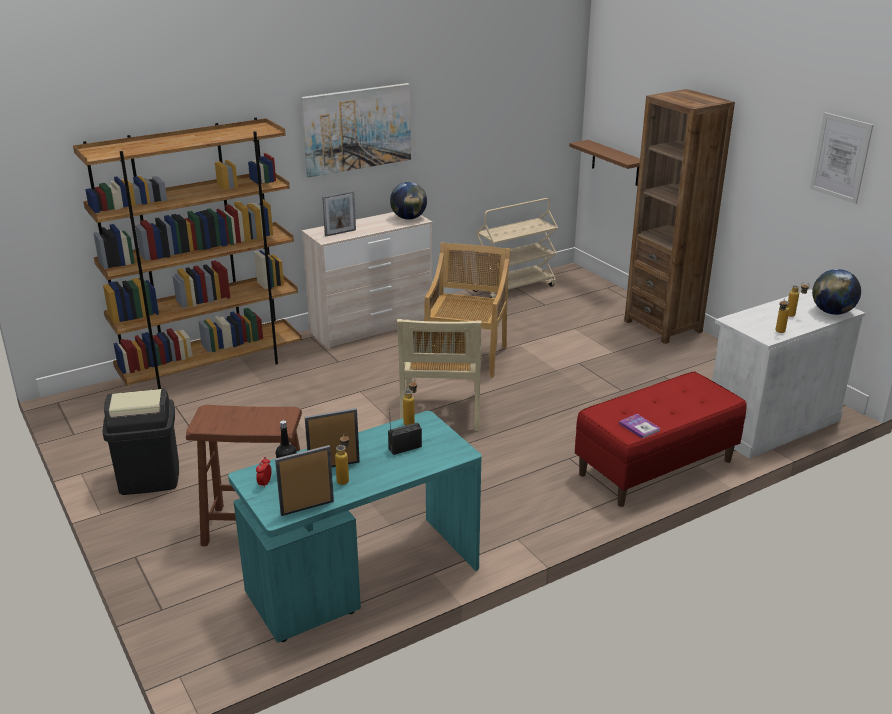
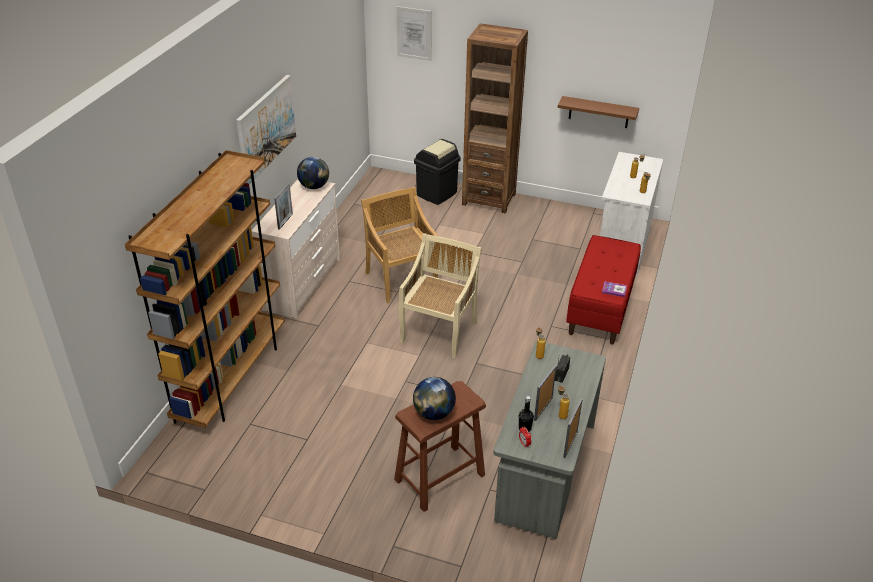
camera: 40 degrees left, 10 degrees up
black trash can [102,389,179,495] -> black trash can moved to [414,139,460,205]
turquoise desk [228,411,482,643] -> grey desk [494,341,606,539]
beige chair [397,319,482,431] -> beige chair turned 120 degrees counterclockwise [399,233,482,358]
beige cart [473,198,558,298] -> none
brown shelf [569,140,640,186] -> brown shelf moved to [557,96,639,128]
picture [810,112,873,204] -> picture moved to [396,6,432,61]
globe [812,269,861,315] -> globe moved to [413,377,456,420]

